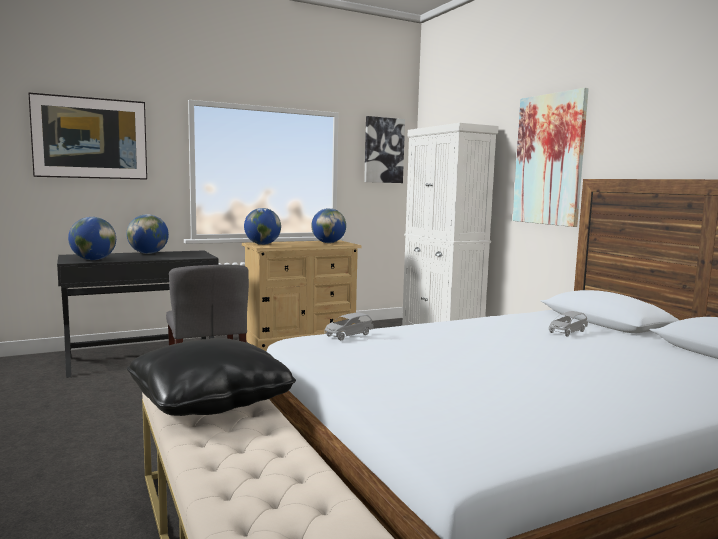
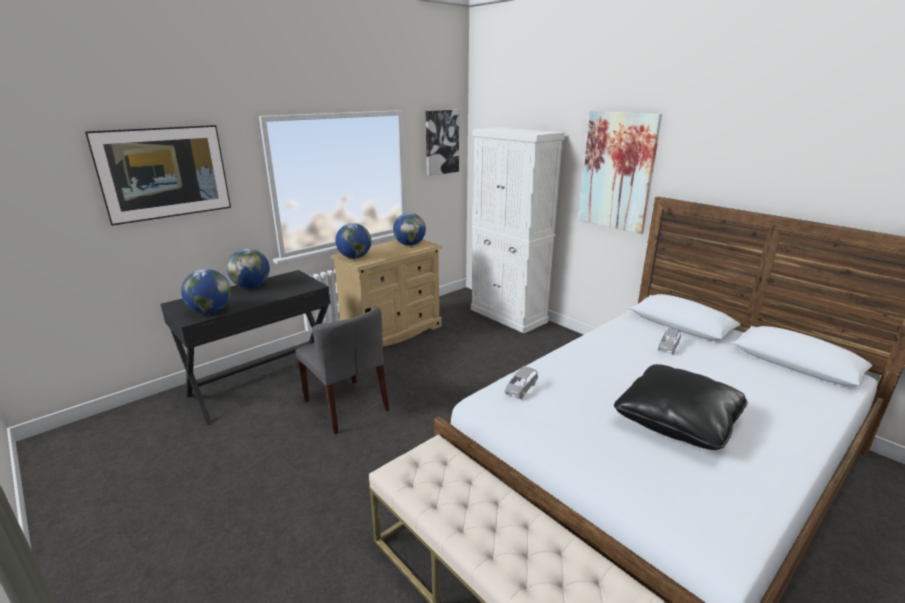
camera: 15 degrees left, 15 degrees up
black pillow [127,338,296,416] -> black pillow moved to [614,364,748,450]

